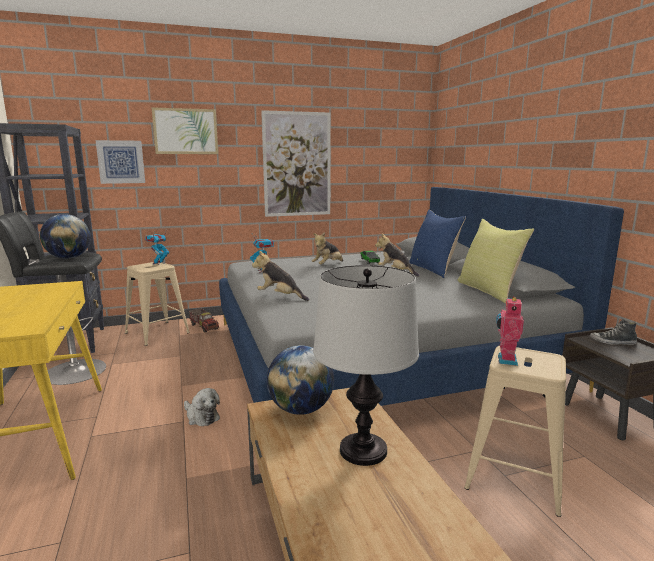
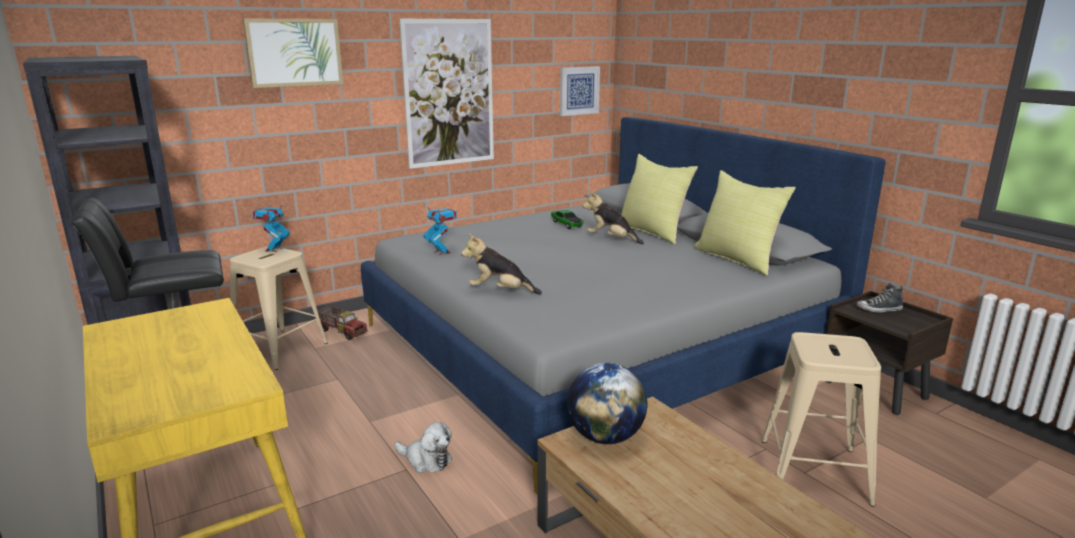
camera: 15 degrees left, 5 degrees up
globe [40,214,91,259] -> none
picture [95,140,145,184] -> picture moved to [560,66,600,116]
plush toy [312,232,343,264] -> none
table lamp [313,265,419,466] -> none
blue pillow [409,209,466,278] -> yellow pillow [621,154,698,244]
toy robot [496,296,524,366] -> none

